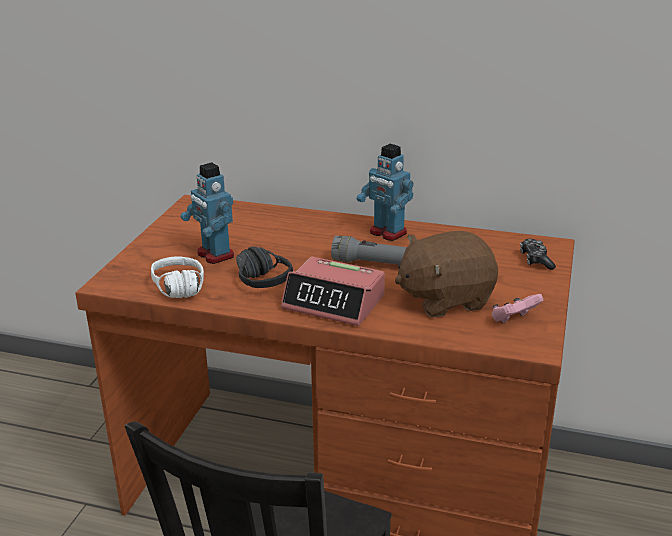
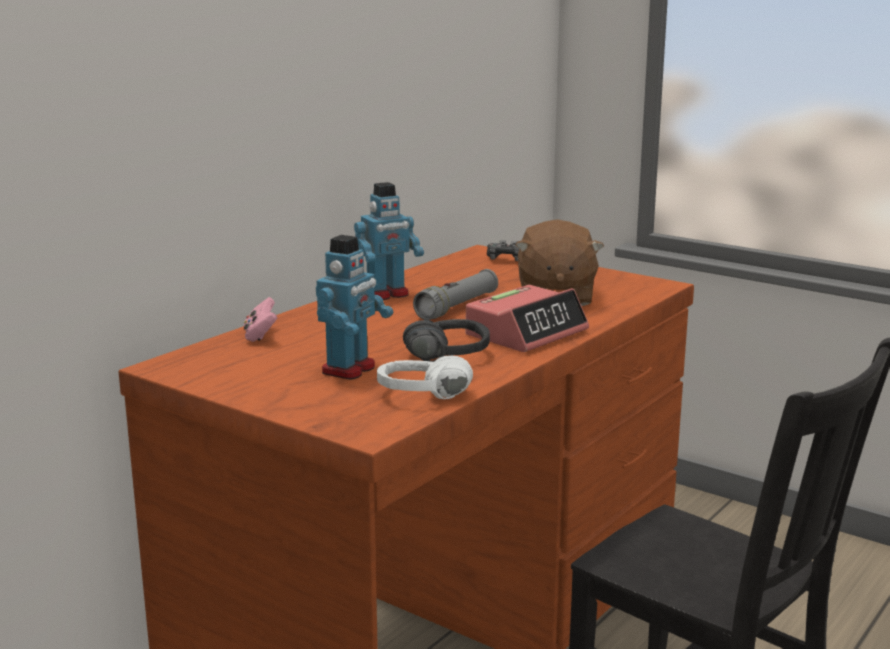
camera: 70 degrees left, 10 degrees down
toy robot [180,162,234,264] -> toy robot turned 45 degrees counterclockwise [316,235,393,379]
pink game controller [492,294,544,323] -> pink game controller moved to [244,297,277,342]

